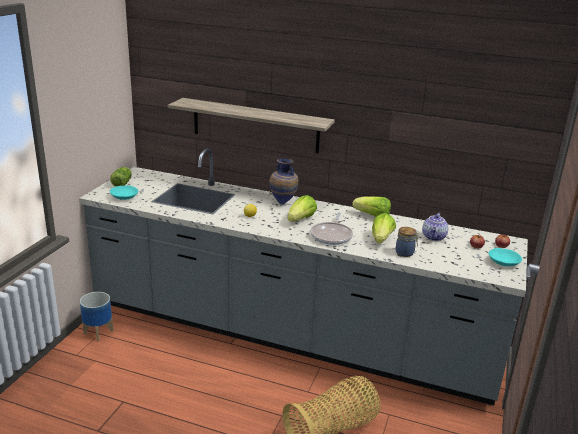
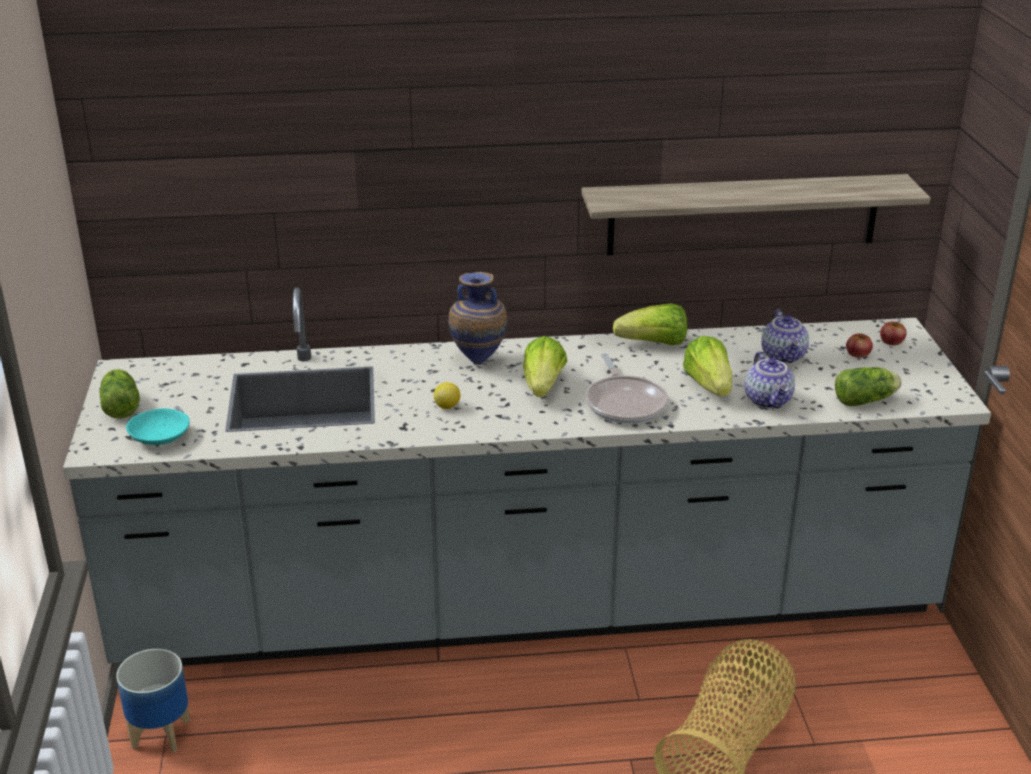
camera: 25 degrees left, 5 degrees up
shelf [168,98,335,153] -> shelf moved to [581,174,930,255]
jar [396,227,419,257] -> teapot [745,351,795,409]
turquoise bowl [489,248,522,266] -> none
none -> lettuce [835,367,902,406]

